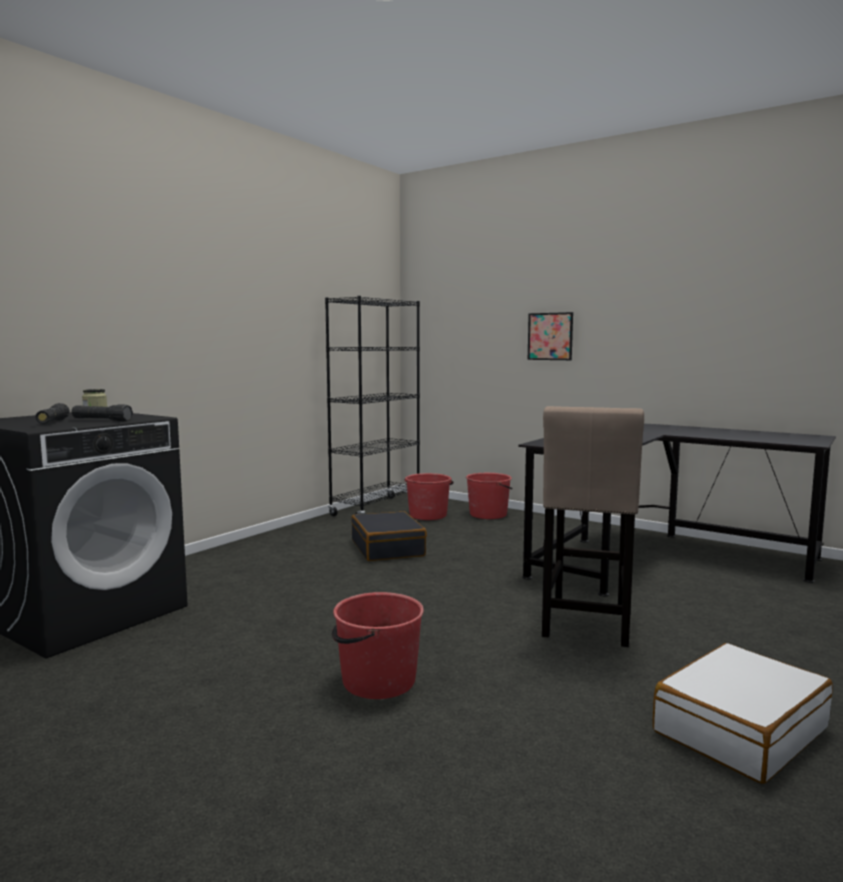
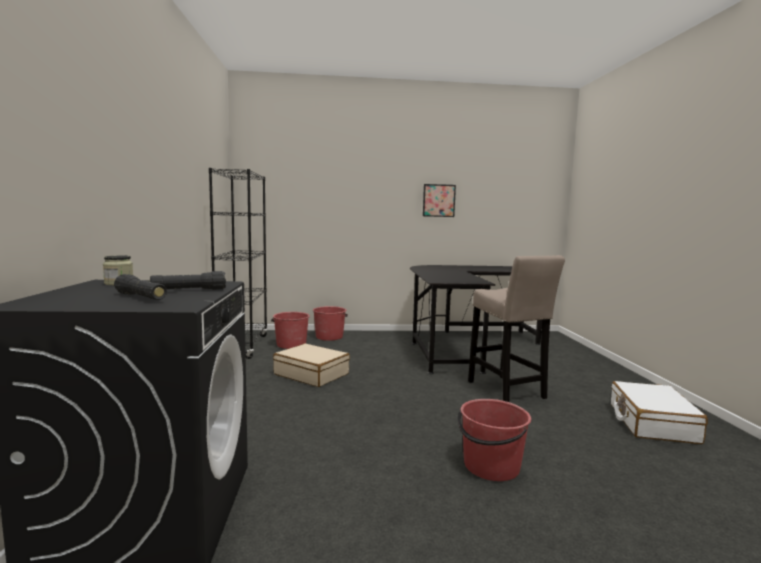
camera: 40 degrees left, 0 degrees up
black suitcase [351,511,427,561] -> beige suitcase [273,343,350,387]
picture [528,312,573,360] -> picture moved to [423,184,456,217]

